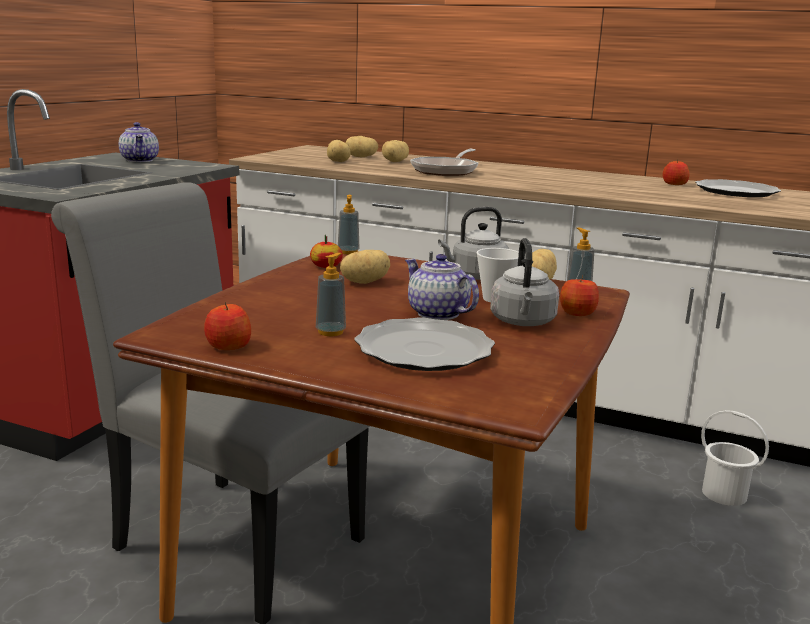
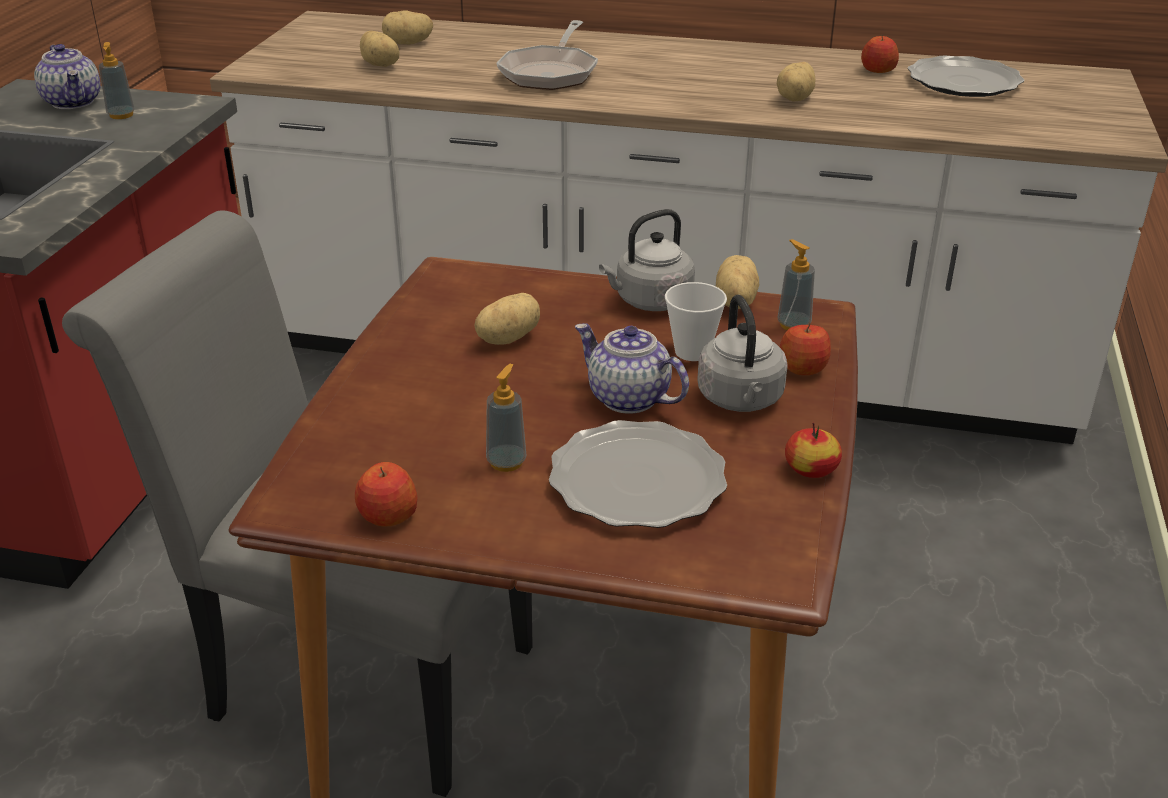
camera: 10 degrees left, 15 degrees up
apple [310,235,343,268] -> apple moved to [785,422,842,478]
soap dispenser [338,195,360,255] -> soap dispenser moved to [99,42,135,119]
potato [382,140,409,162] -> potato moved to [777,62,815,102]
white bucket [701,410,769,506] -> none

